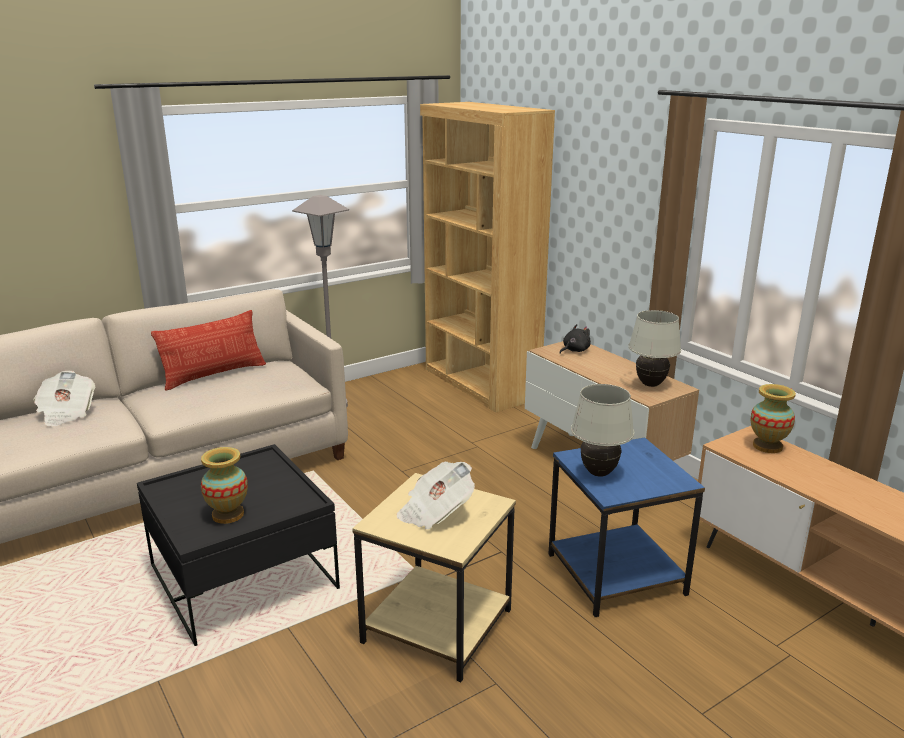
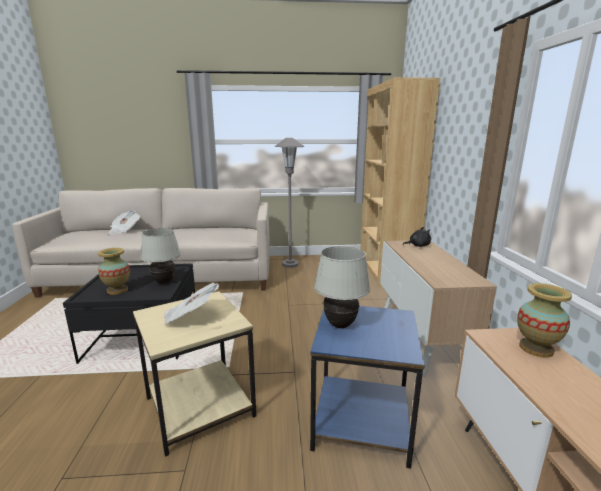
camera: 30 degrees right, 5 degrees down
pillow [151,310,266,391] -> none
white table lamp [628,310,681,387] -> white table lamp moved to [140,228,181,284]

